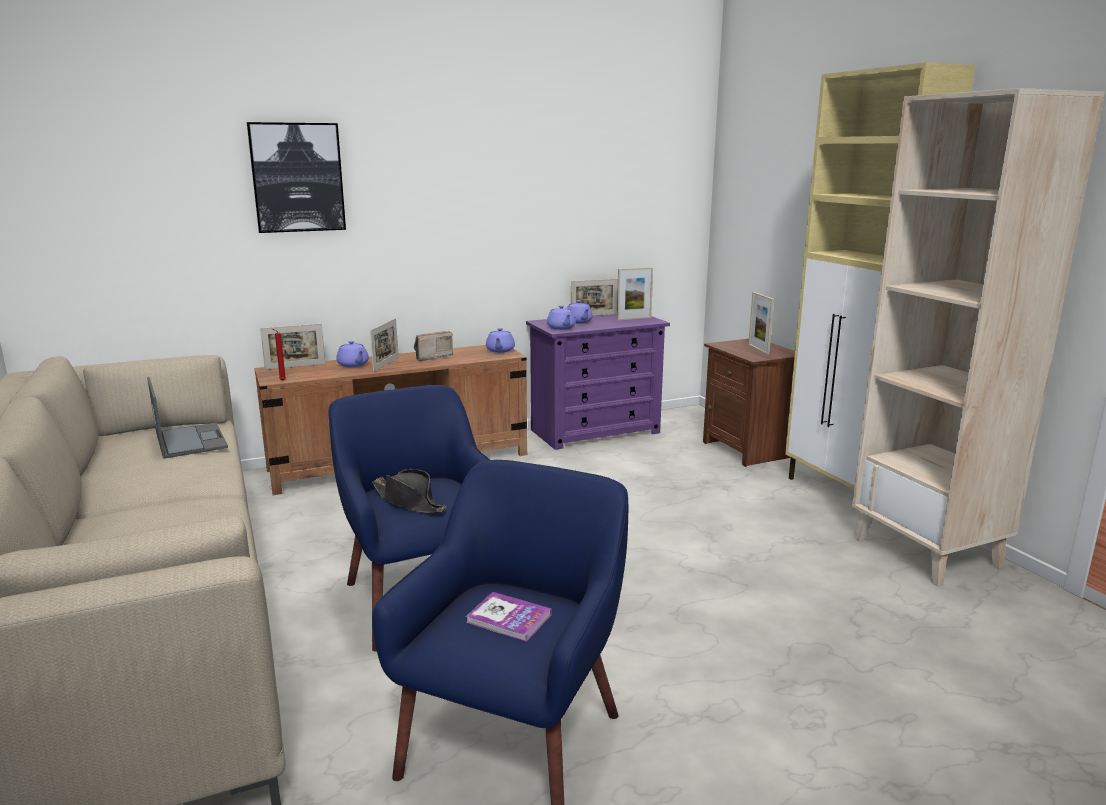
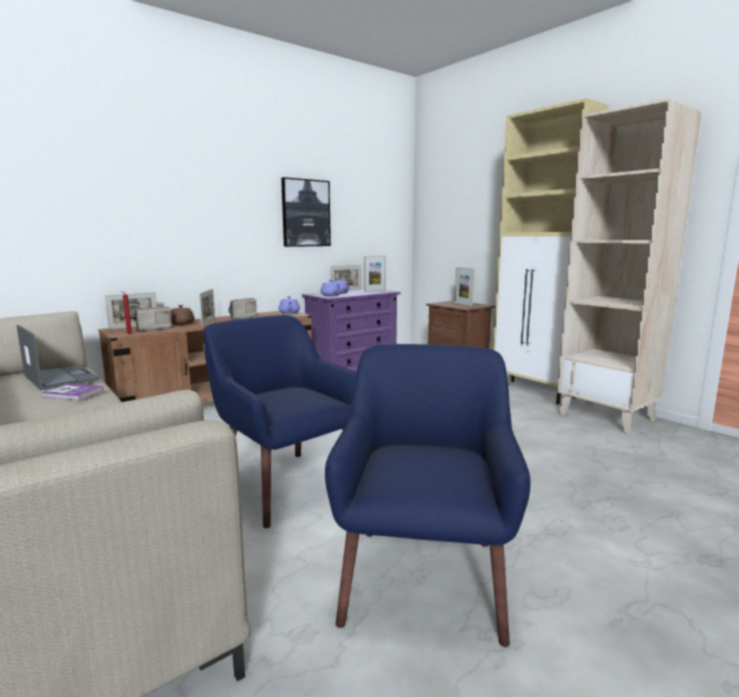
camera: 15 degrees left, 5 degrees down
picture [247,122,346,233] -> picture moved to [281,177,331,247]
purple teapot [336,341,369,367] -> brown teapot [171,305,195,325]
black hat [372,469,446,513] -> none
book [466,592,552,642] -> book moved to [42,384,103,400]
none -> radio [134,307,172,332]

